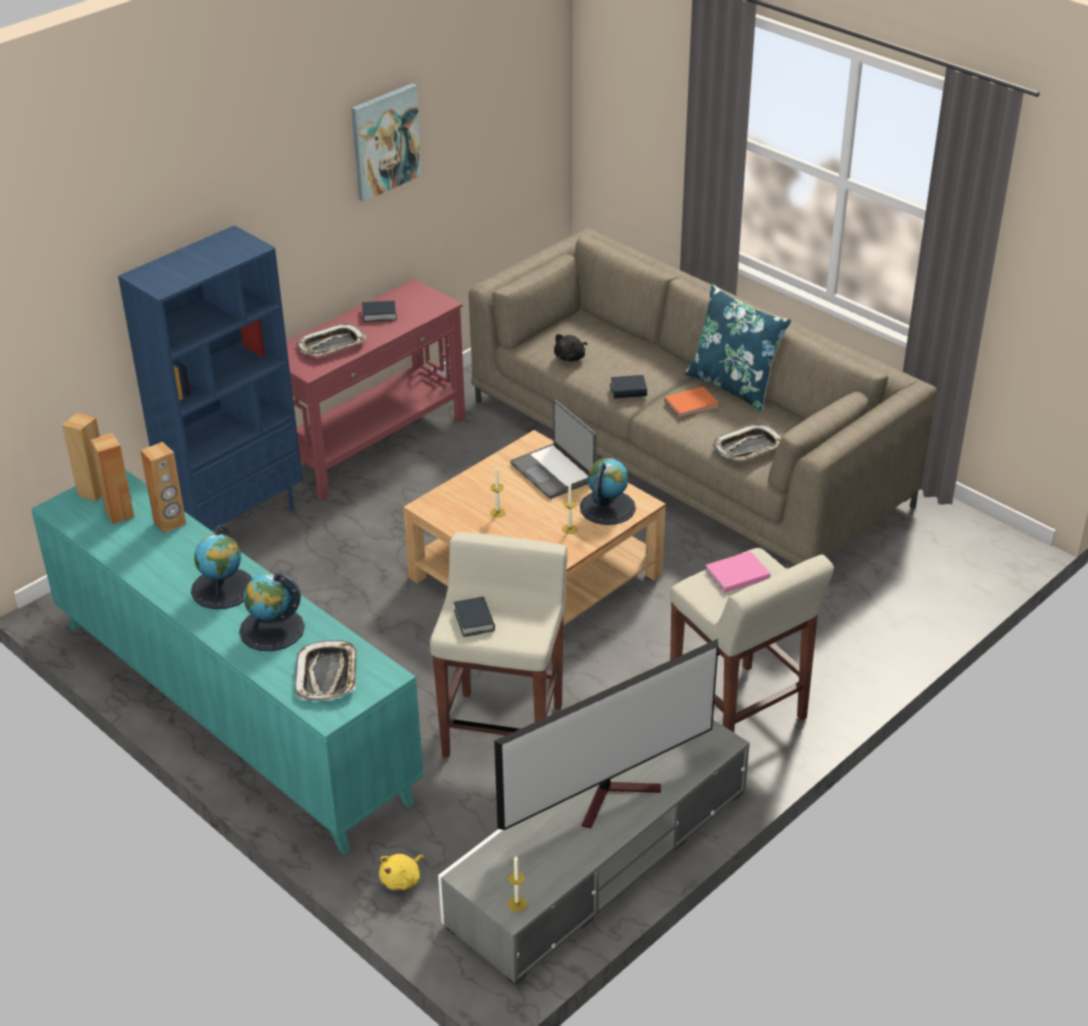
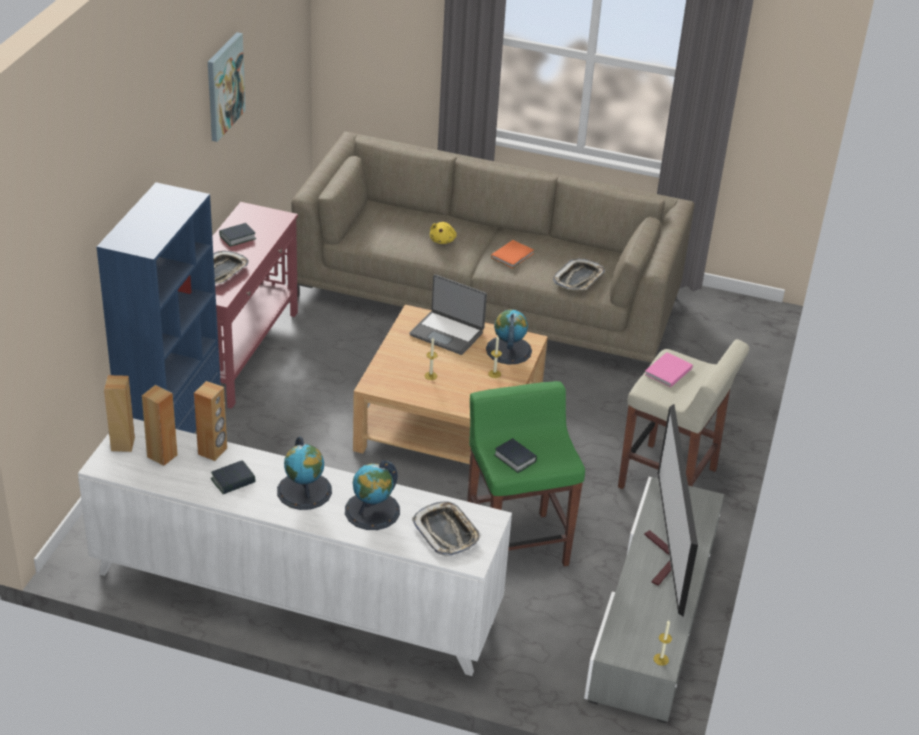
camera: 30 degrees left, 0 degrees up
turquoise cabinet [31,469,423,854] -> white cabinet [78,418,512,676]
yellow plush toy [379,854,424,890] -> yellow plush toy moved to [430,222,457,244]
beige stool [430,532,568,758] -> green stool [467,381,585,566]
television [494,639,718,830] -> television turned 150 degrees clockwise [644,404,698,617]
black plush toy [554,334,587,361] -> none
book [610,375,647,398] -> book moved to [211,460,255,494]
blue pillow [685,284,791,412] -> none

